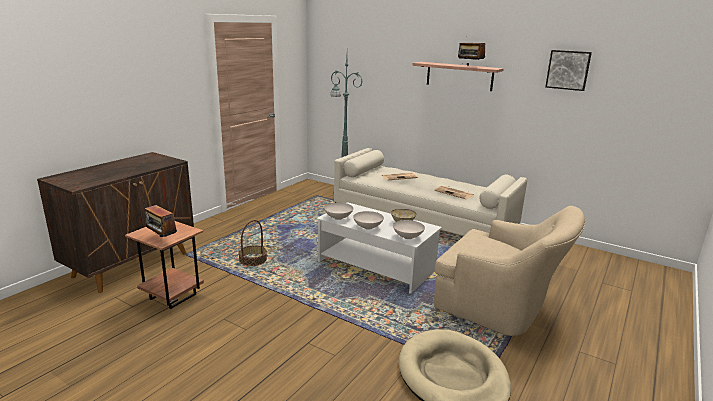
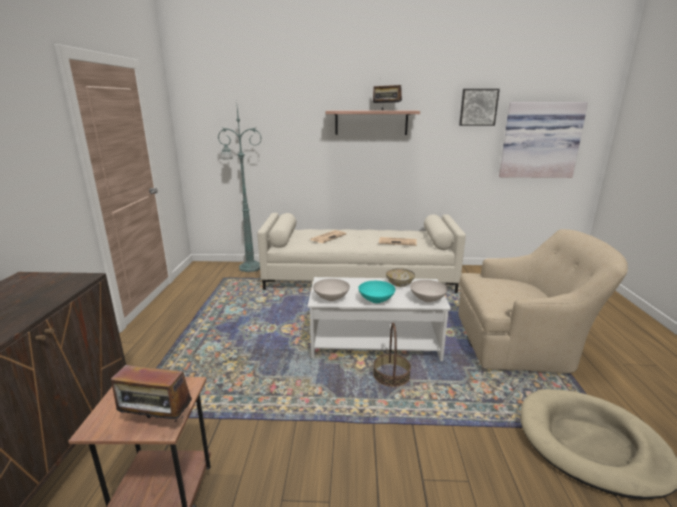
camera: 30 degrees left, 0 degrees up
basket [238,220,267,266] -> basket moved to [373,323,411,387]
white bowl [353,211,384,229] -> turquoise bowl [358,281,396,303]
none -> picture [499,102,588,178]

